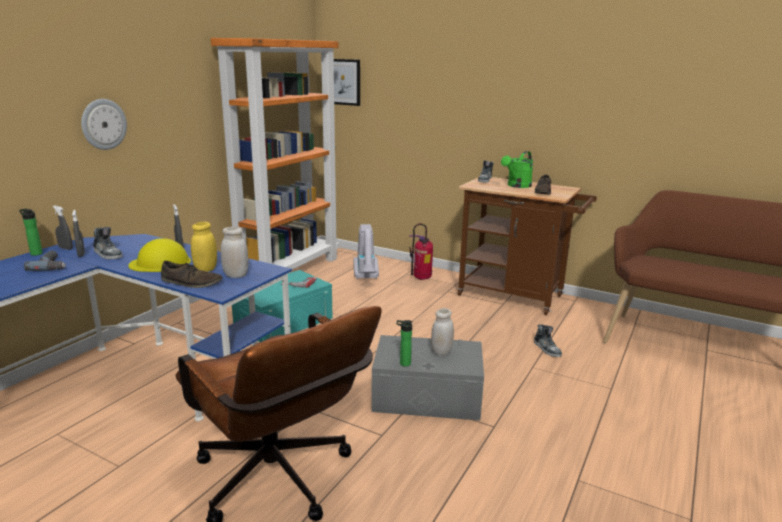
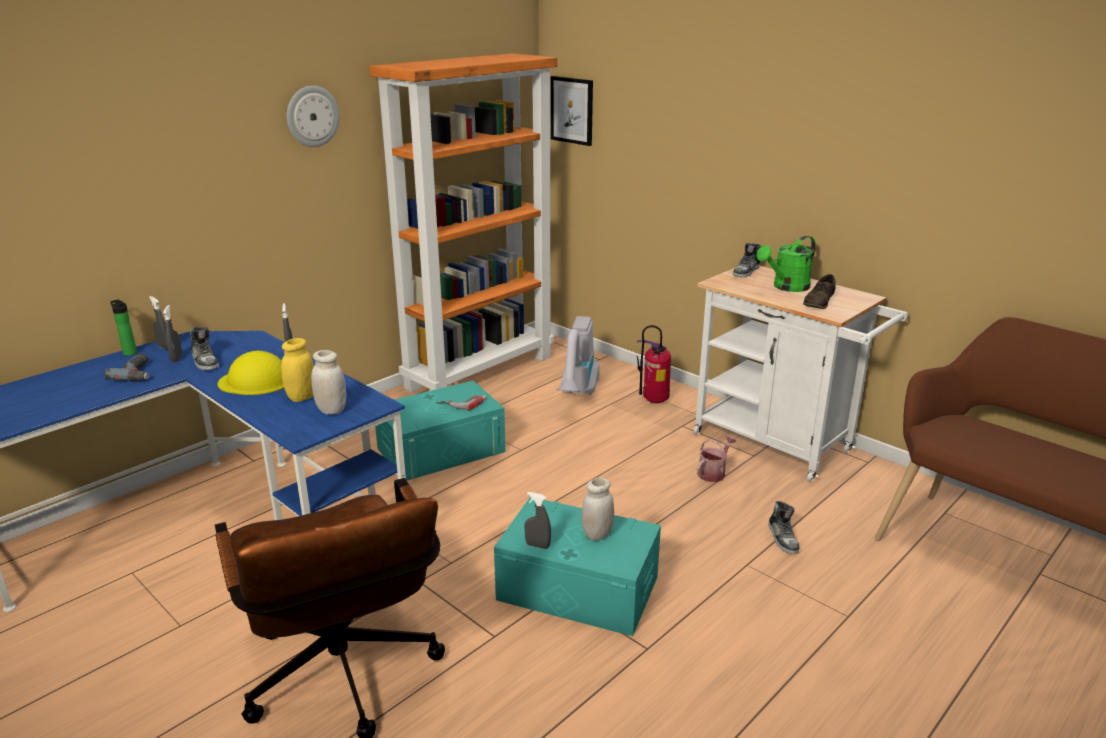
camera: 15 degrees right, 5 degrees up
wall clock [81,99,127,150] -> wall clock moved to [287,86,340,147]
brown shoe [161,261,223,288] -> none
grey storage box [371,335,484,421] -> turquoise storage box [494,497,661,636]
bottle [397,320,413,367] -> grey spray bottle [524,492,551,549]
brown cart [458,177,597,315] -> white cart [693,266,908,482]
none -> watering can [697,436,736,482]

